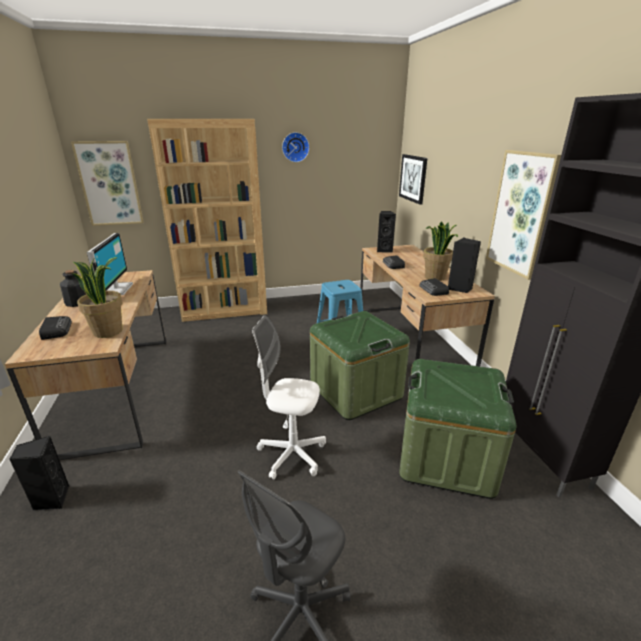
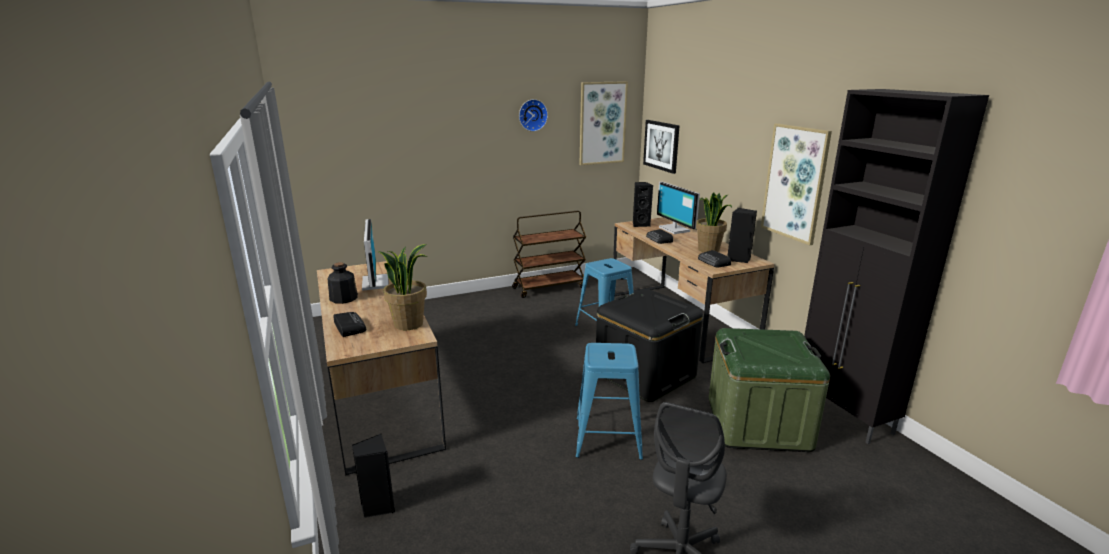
camera: 10 degrees left, 5 degrees down
picture [71,141,144,226] -> picture moved to [579,81,628,165]
brown bookcase [147,119,267,322] -> none
white office chair [252,315,326,479] -> blue stool [576,343,643,460]
green storage box [310,311,410,420] -> black storage box [596,289,703,402]
none -> brown cart [512,211,586,298]
none -> monitor [657,182,700,234]

